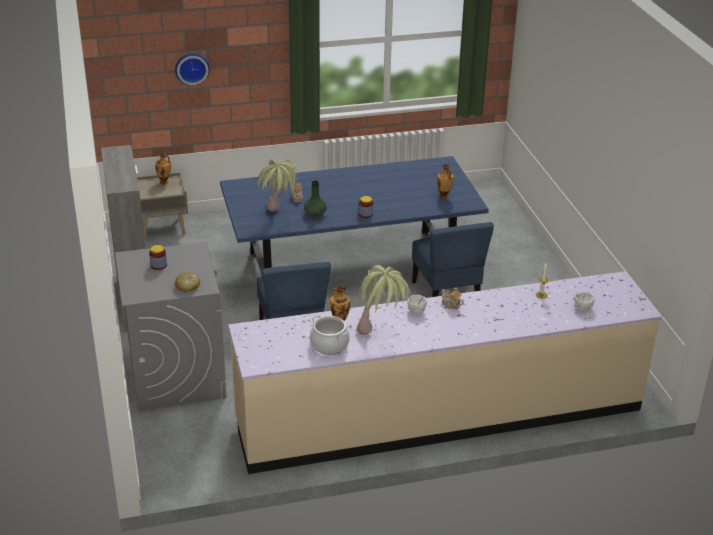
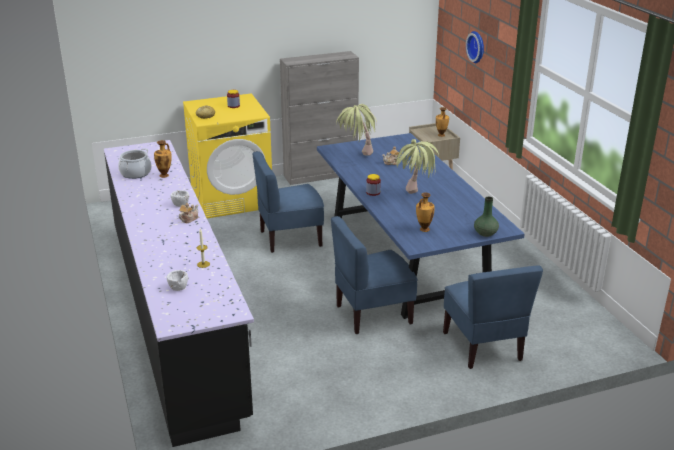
camera: 85 degrees right, 5 degrees down
grey washing machine [115,242,227,411] -> yellow washing machine [183,93,272,218]
beige counter [228,271,661,474] -> black counter [104,140,254,447]
green vase [304,181,327,217] -> green vase moved to [474,196,499,237]
potted plant [357,265,411,335] -> potted plant moved to [395,139,439,194]
none -> blue chair [443,266,543,369]

